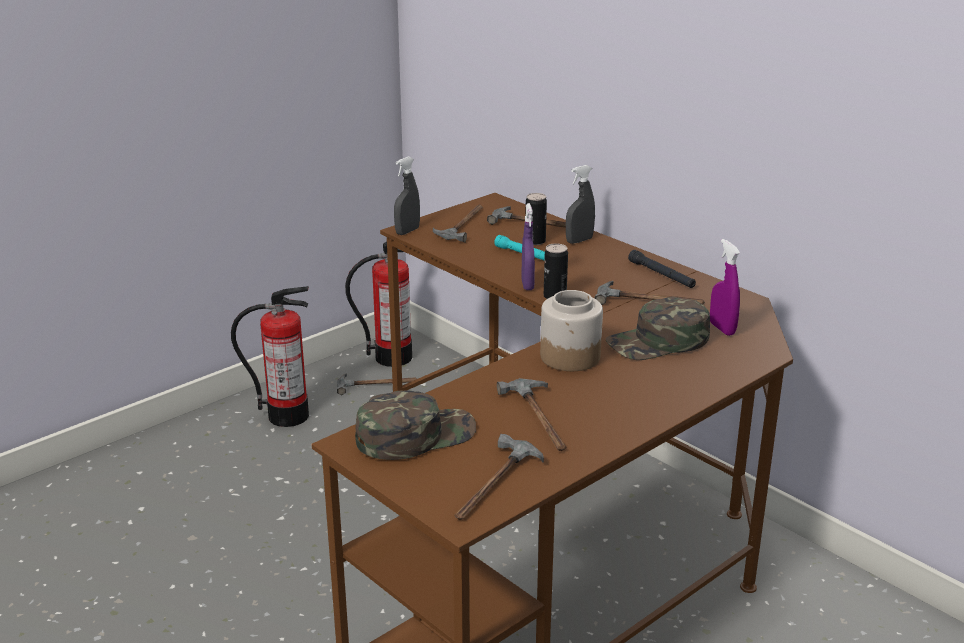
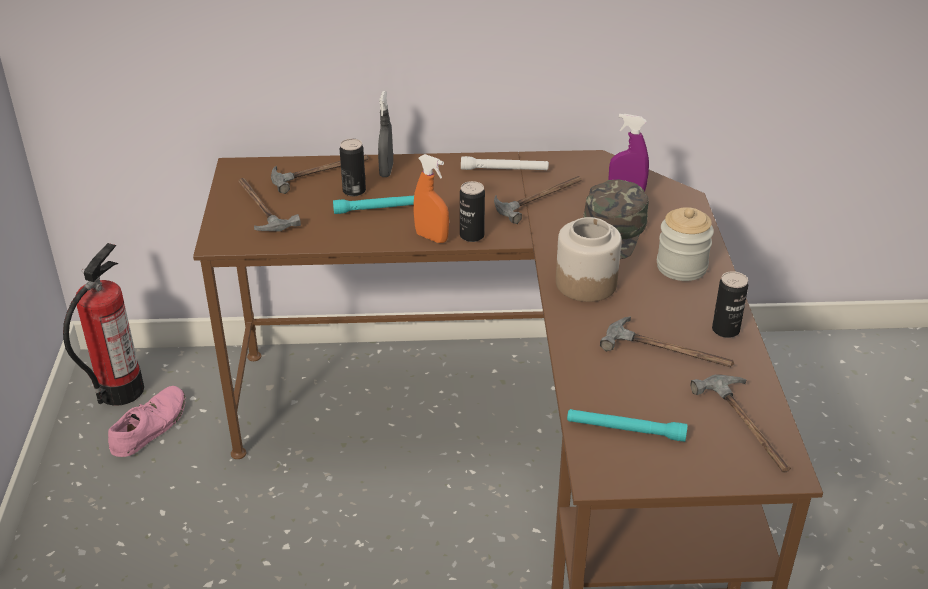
camera: 50 degrees left, 10 degrees up
fire extinguisher [231,286,309,427] -> none
hammer [337,373,417,395] -> pink shoe [108,386,185,457]
green cap [355,390,476,460] -> turquoise flashlight [567,409,688,442]
grey spray bottle [394,157,420,235] -> none
purple spray bottle [521,203,535,290] -> orange spray bottle [413,154,449,243]
black flashlight [628,250,696,288] -> white flashlight [461,156,549,170]
none -> jar [657,207,714,281]
none -> can [712,271,748,338]

